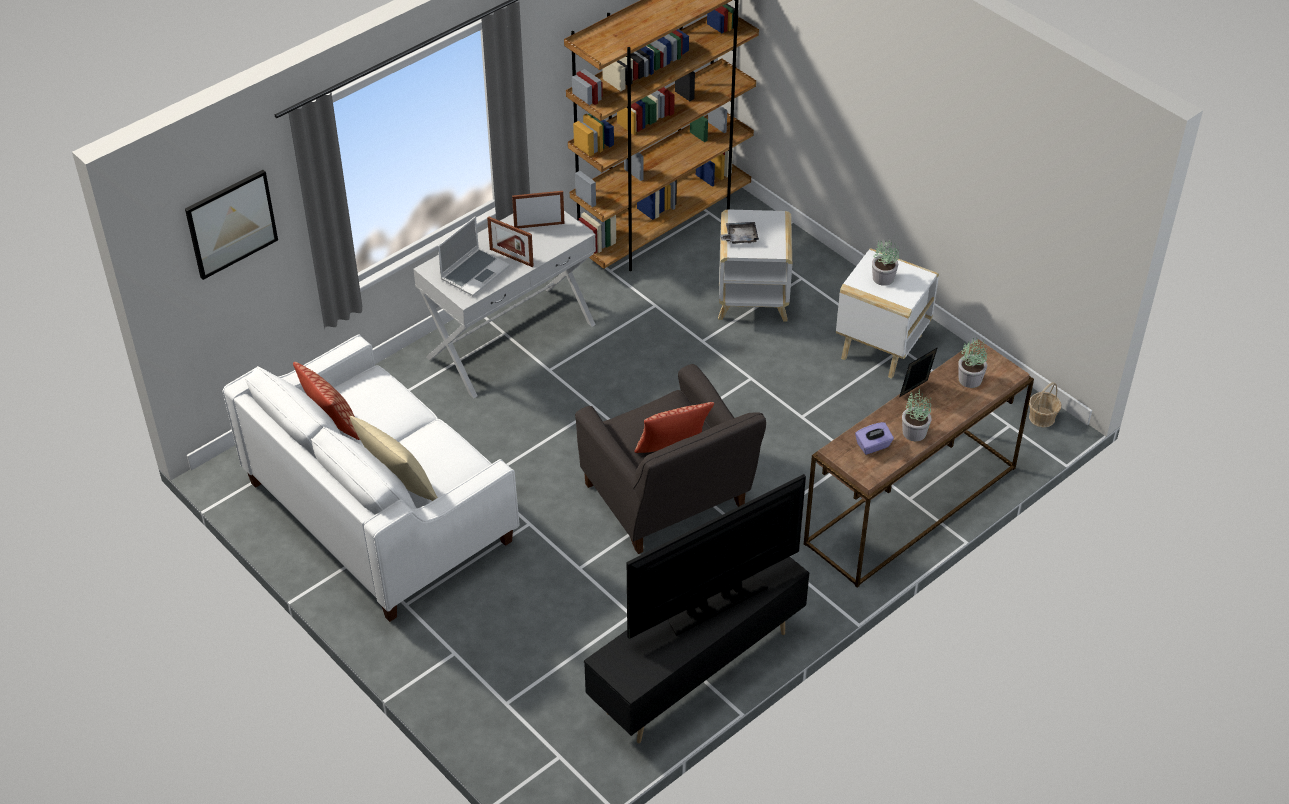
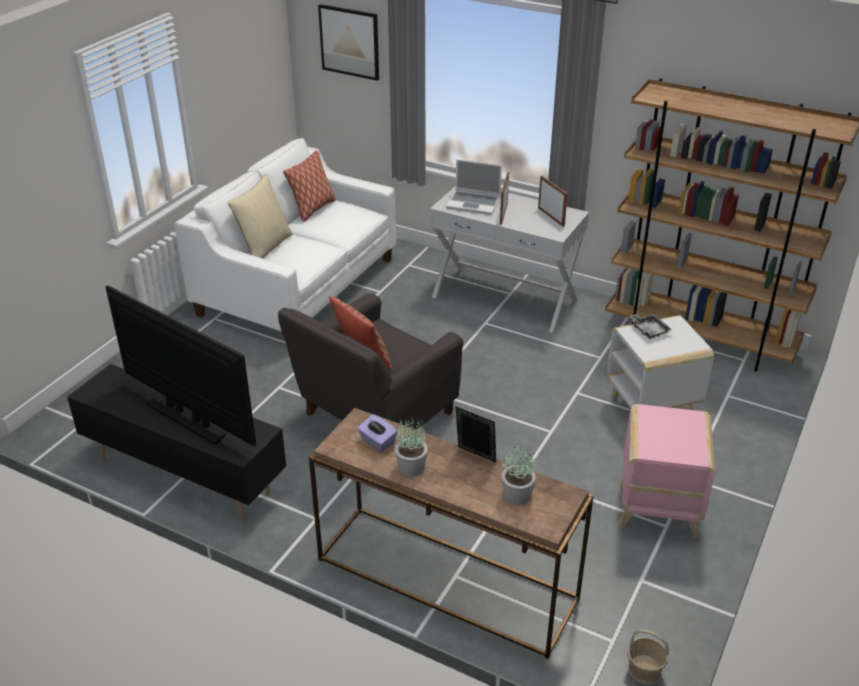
camera: 70 degrees right, 10 degrees down
white side table [836,248,939,379] -> pink side table [618,404,715,538]
potted plant [872,239,899,286] -> none

